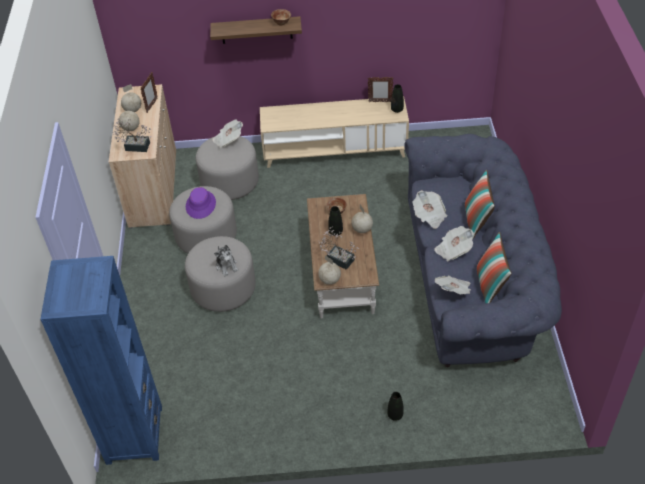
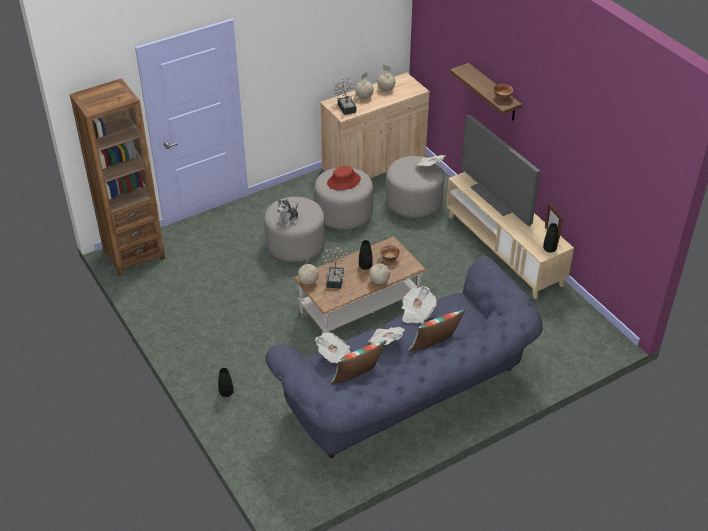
camera: 60 degrees right, 5 degrees down
blue bookcase [40,256,162,465] -> brown bookcase [70,78,166,276]
picture frame [140,72,158,113] -> none
purple hat [186,187,216,219] -> red hat [327,166,361,190]
none -> television [461,115,540,227]

